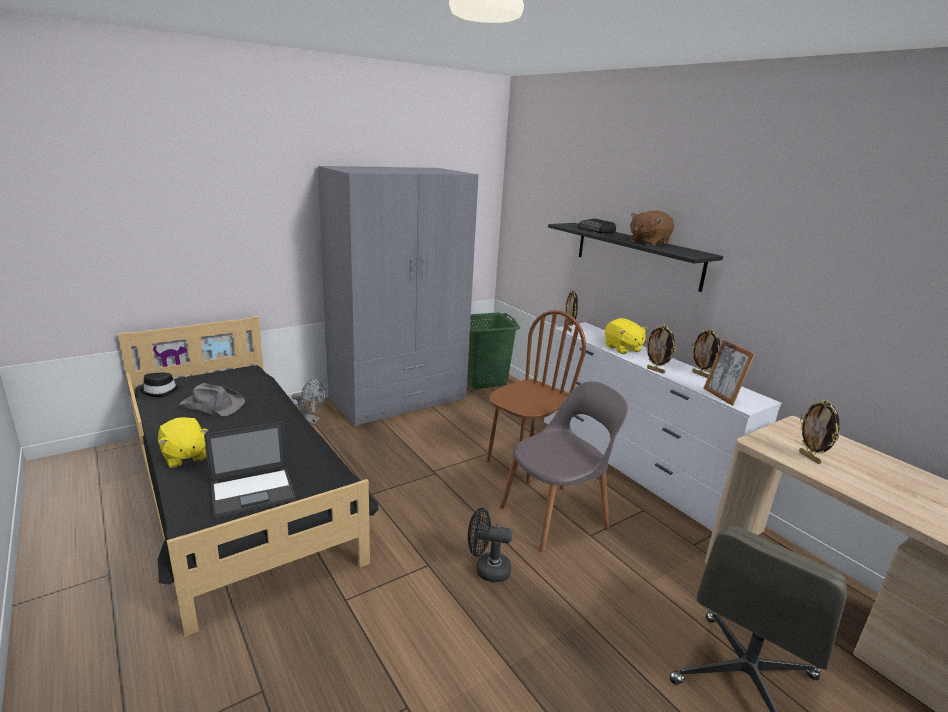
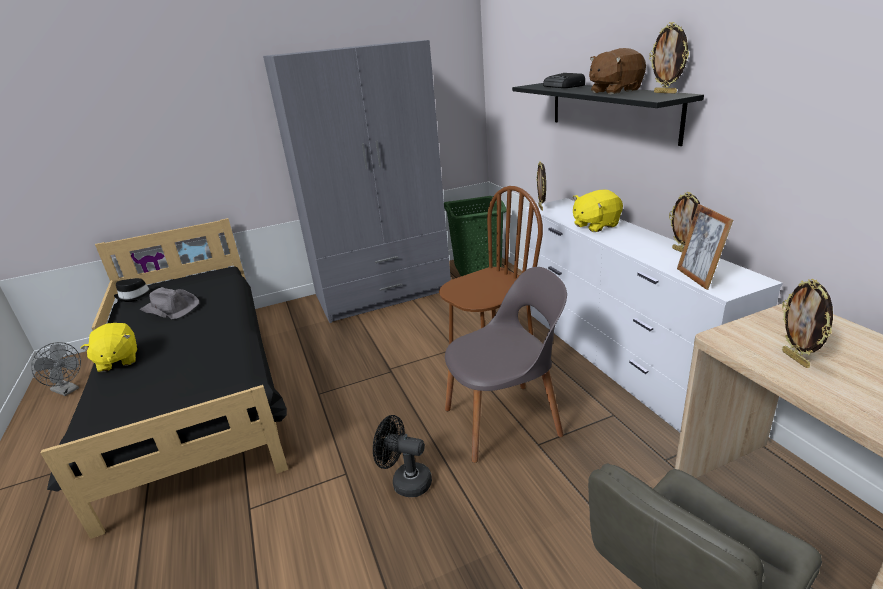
camera: 15 degrees right, 5 degrees up
laptop [204,422,296,519] -> none
grey fan [292,378,326,425] -> grey fan moved to [31,342,81,396]
yellow plush toy [605,318,648,354] -> yellow plush toy turned 75 degrees clockwise [573,190,623,232]
picture frame [645,324,676,374] -> picture frame moved to [649,22,689,93]

